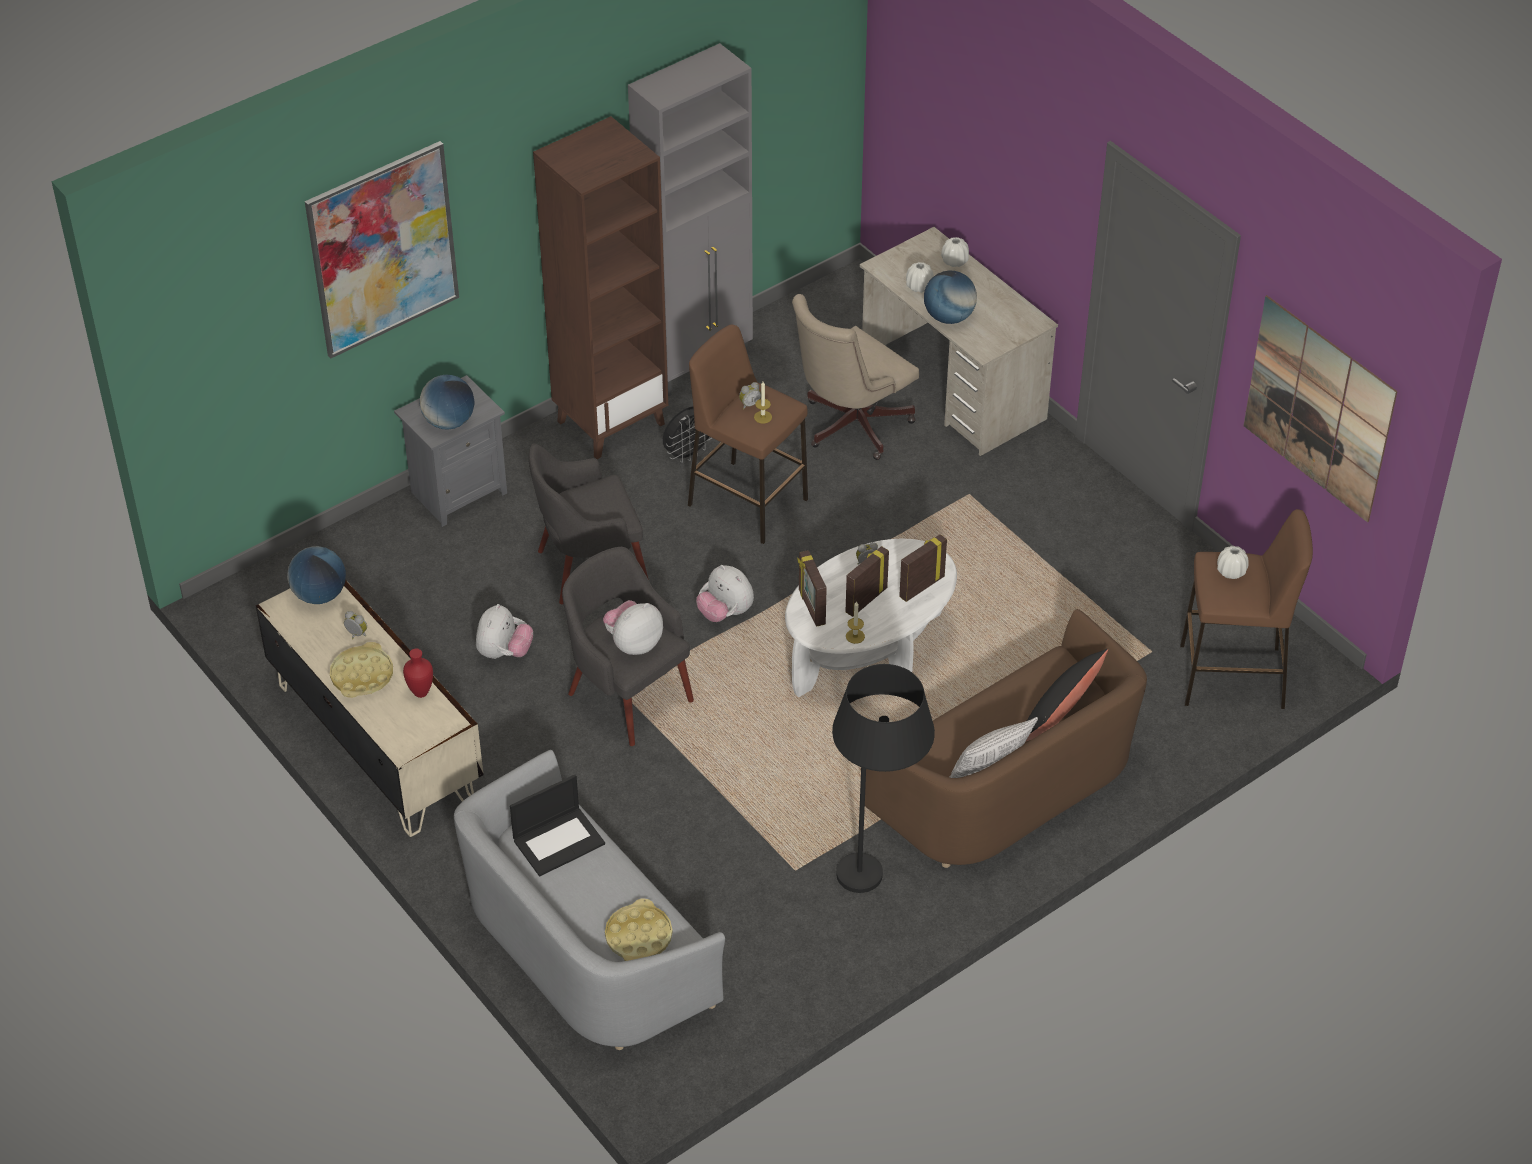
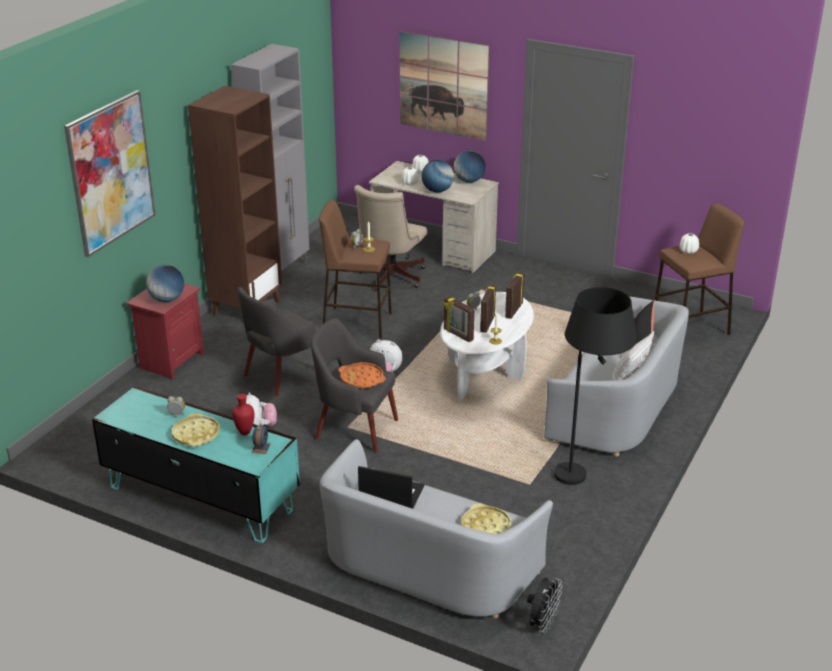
camera: 25 degrees left, 15 degrees down
beige tv stand [256,580,483,837] -> turquoise tv stand [92,386,300,543]
globe [287,546,346,604] -> globe moved to [454,150,486,183]
grey nightstand [394,375,507,527] -> red nightstand [126,283,204,379]
laptop [510,774,605,877] -> laptop turned 105 degrees counterclockwise [358,466,424,509]
plush toy [603,600,663,655] -> orange tray [339,362,386,389]
black fan [663,406,712,463] -> black fan moved to [527,577,562,633]
brown sofa [865,609,1147,868] -> grey sofa [544,296,689,457]
picture [1243,295,1398,522] -> picture moved to [399,31,489,141]
none -> alarm clock [252,425,271,454]

